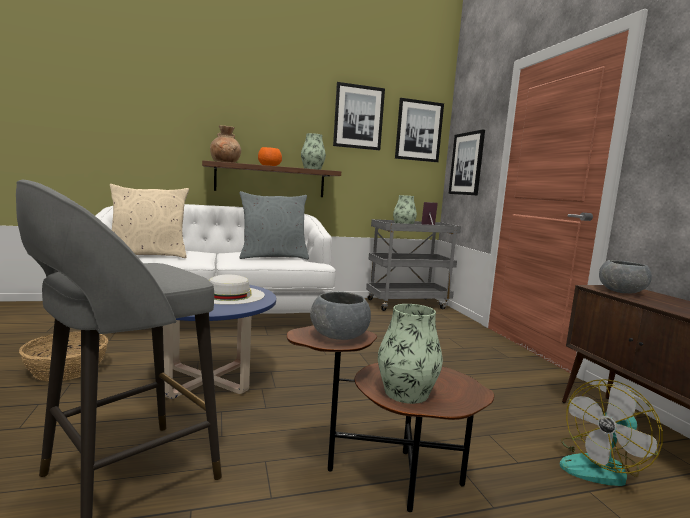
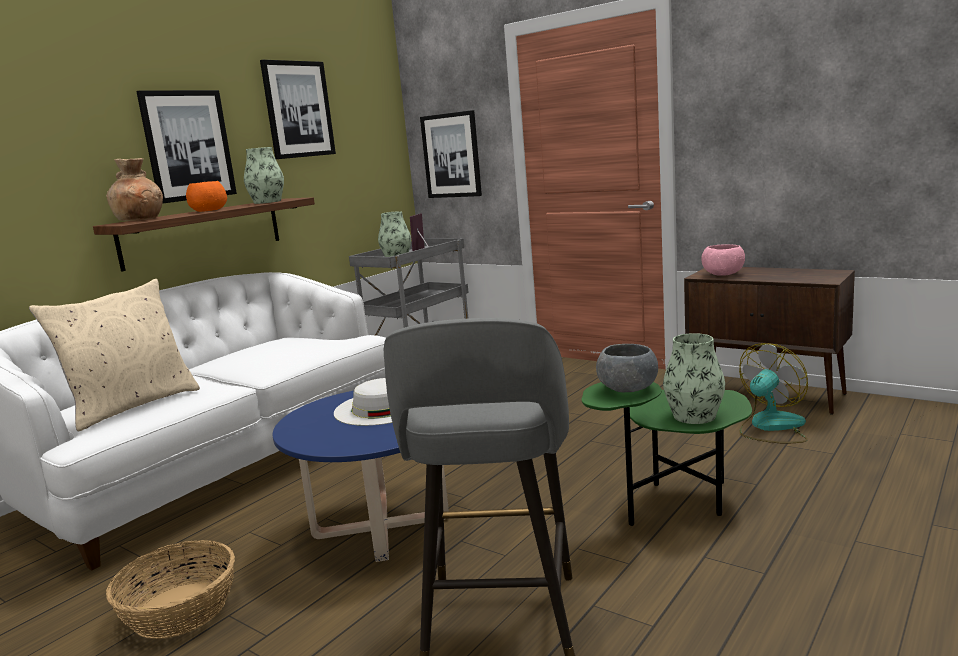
camera: 35 degrees left, 5 degrees up
grey pillow [239,191,309,260] -> none
brown side table [287,325,494,512] -> green side table [581,382,752,526]
picture [395,98,444,162] -> picture moved to [136,90,237,204]
fan [560,379,663,486] -> fan turned 150 degrees counterclockwise [739,343,808,443]
grey bowl [599,260,652,293] -> pink bowl [701,244,745,276]

